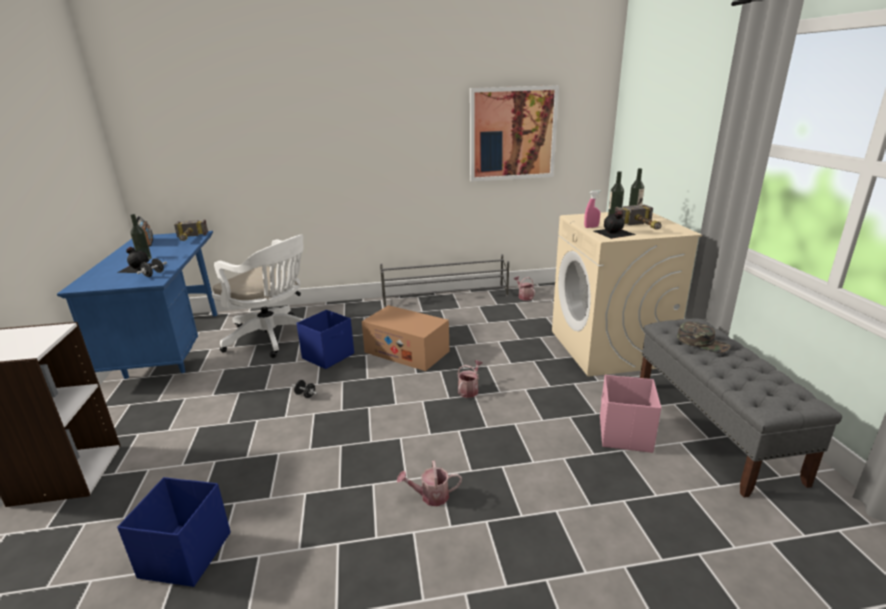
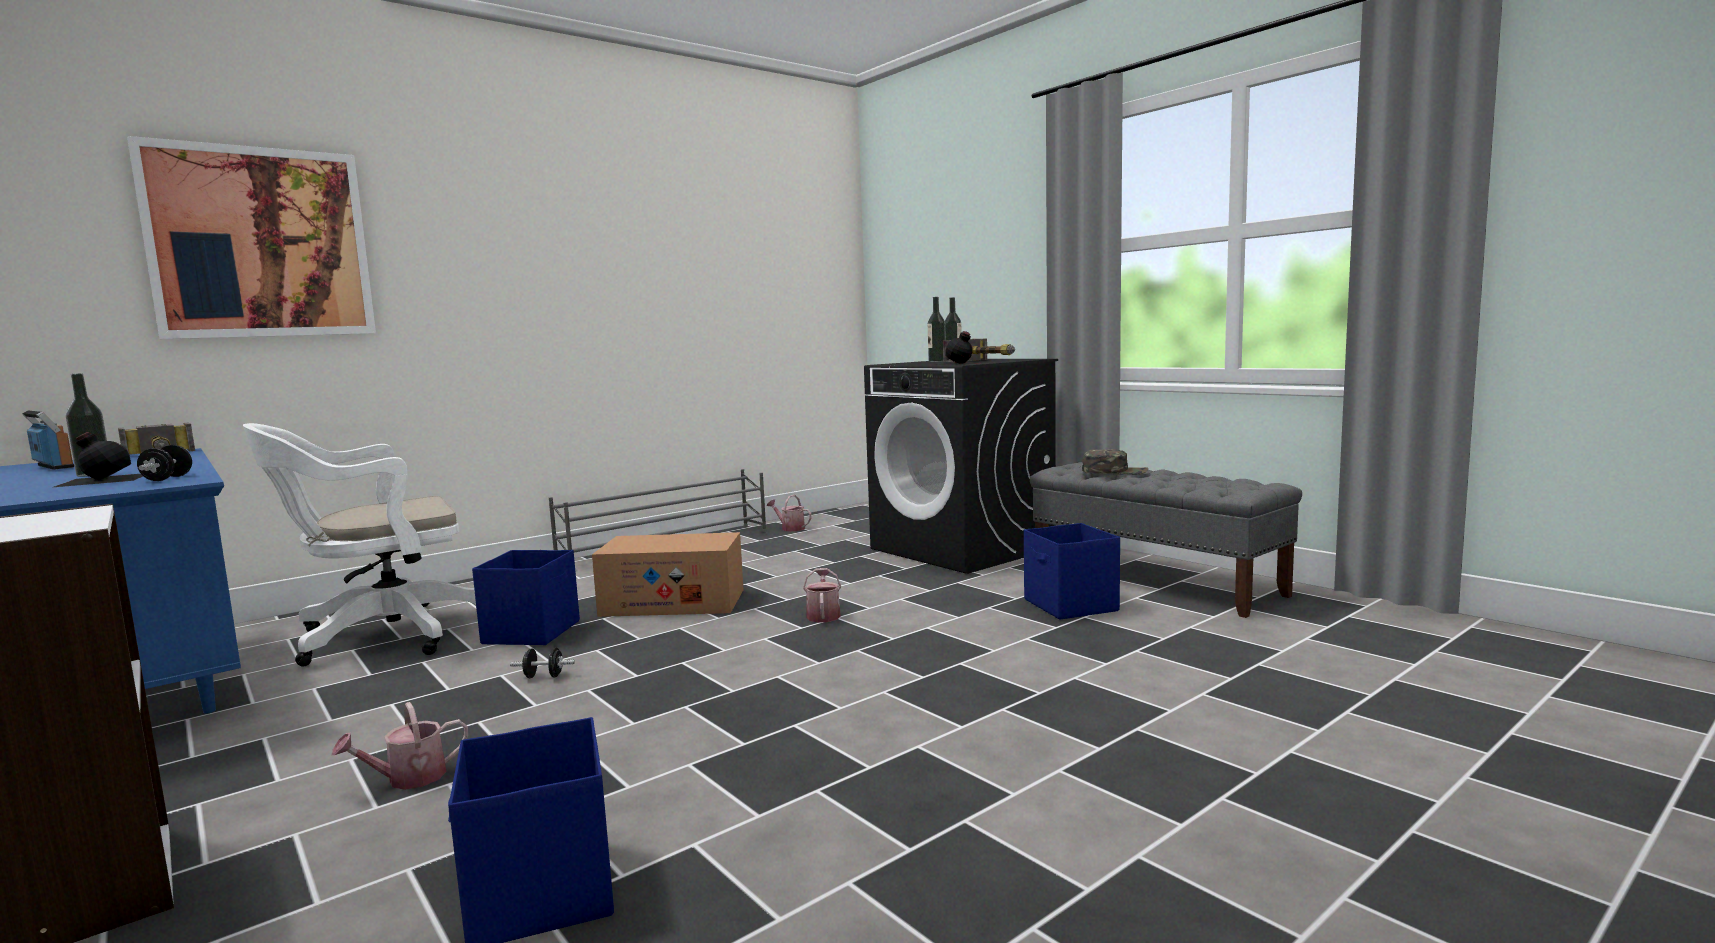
camera: 30 degrees left, 15 degrees down
white office chair [212,234,304,358] -> white office chair turned 150 degrees clockwise [243,423,476,667]
watering can [397,461,462,506] -> watering can moved to [332,702,468,790]
picture [470,85,559,182] -> picture moved to [127,136,376,339]
beige washing machine [552,212,702,377] -> black washing machine [864,359,1058,574]
pink spray bottle [584,190,601,228] -> none
pink storage box [600,375,661,453] -> blue storage box [1024,523,1120,620]

